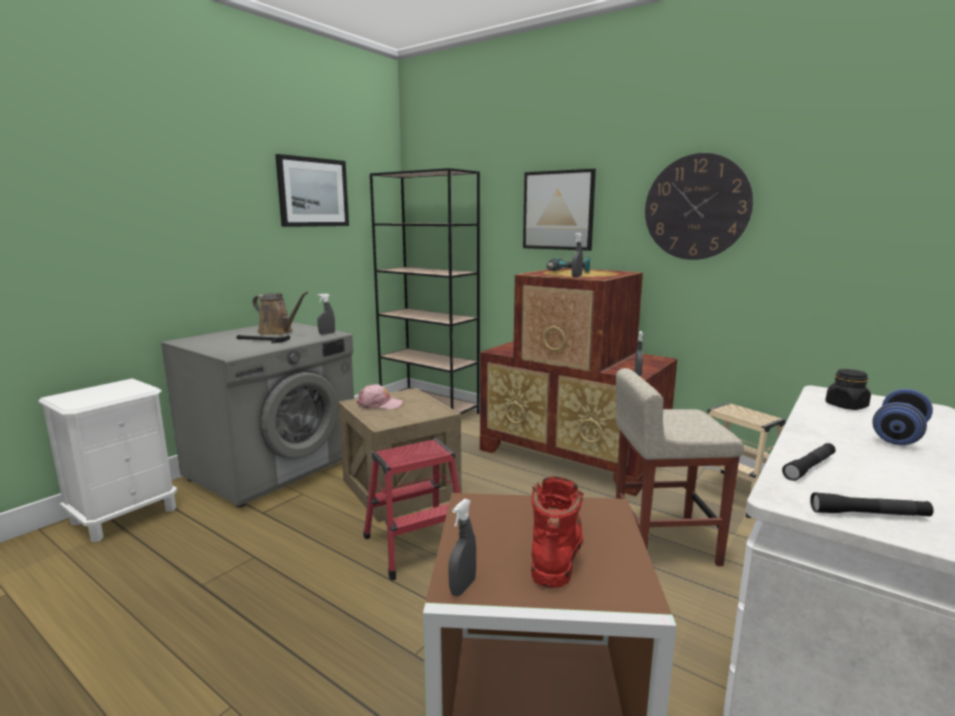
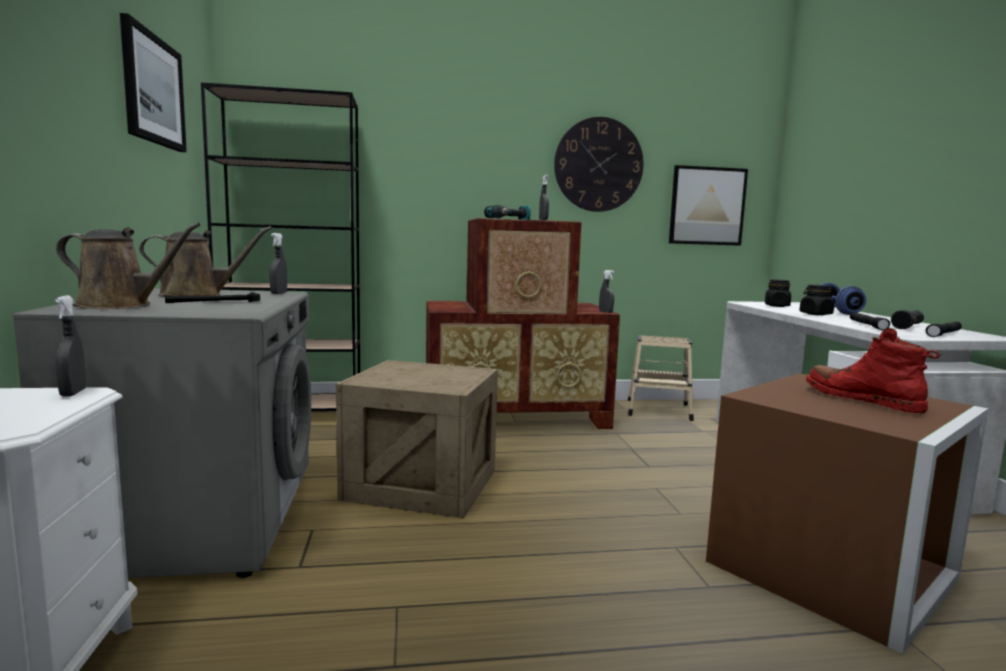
camera: 45 degrees left, 5 degrees down
pink cap [357,384,403,409] -> none
red step ladder [363,438,460,581] -> none
grey spray bottle [449,499,476,596] -> grey spray bottle moved to [55,296,86,397]
picture [523,169,596,251] -> picture moved to [669,165,748,246]
beige stool [616,368,744,566] -> none
none -> brown watering can [56,223,201,309]
none -> black jar [799,285,834,315]
none -> black flashlight [891,310,924,329]

